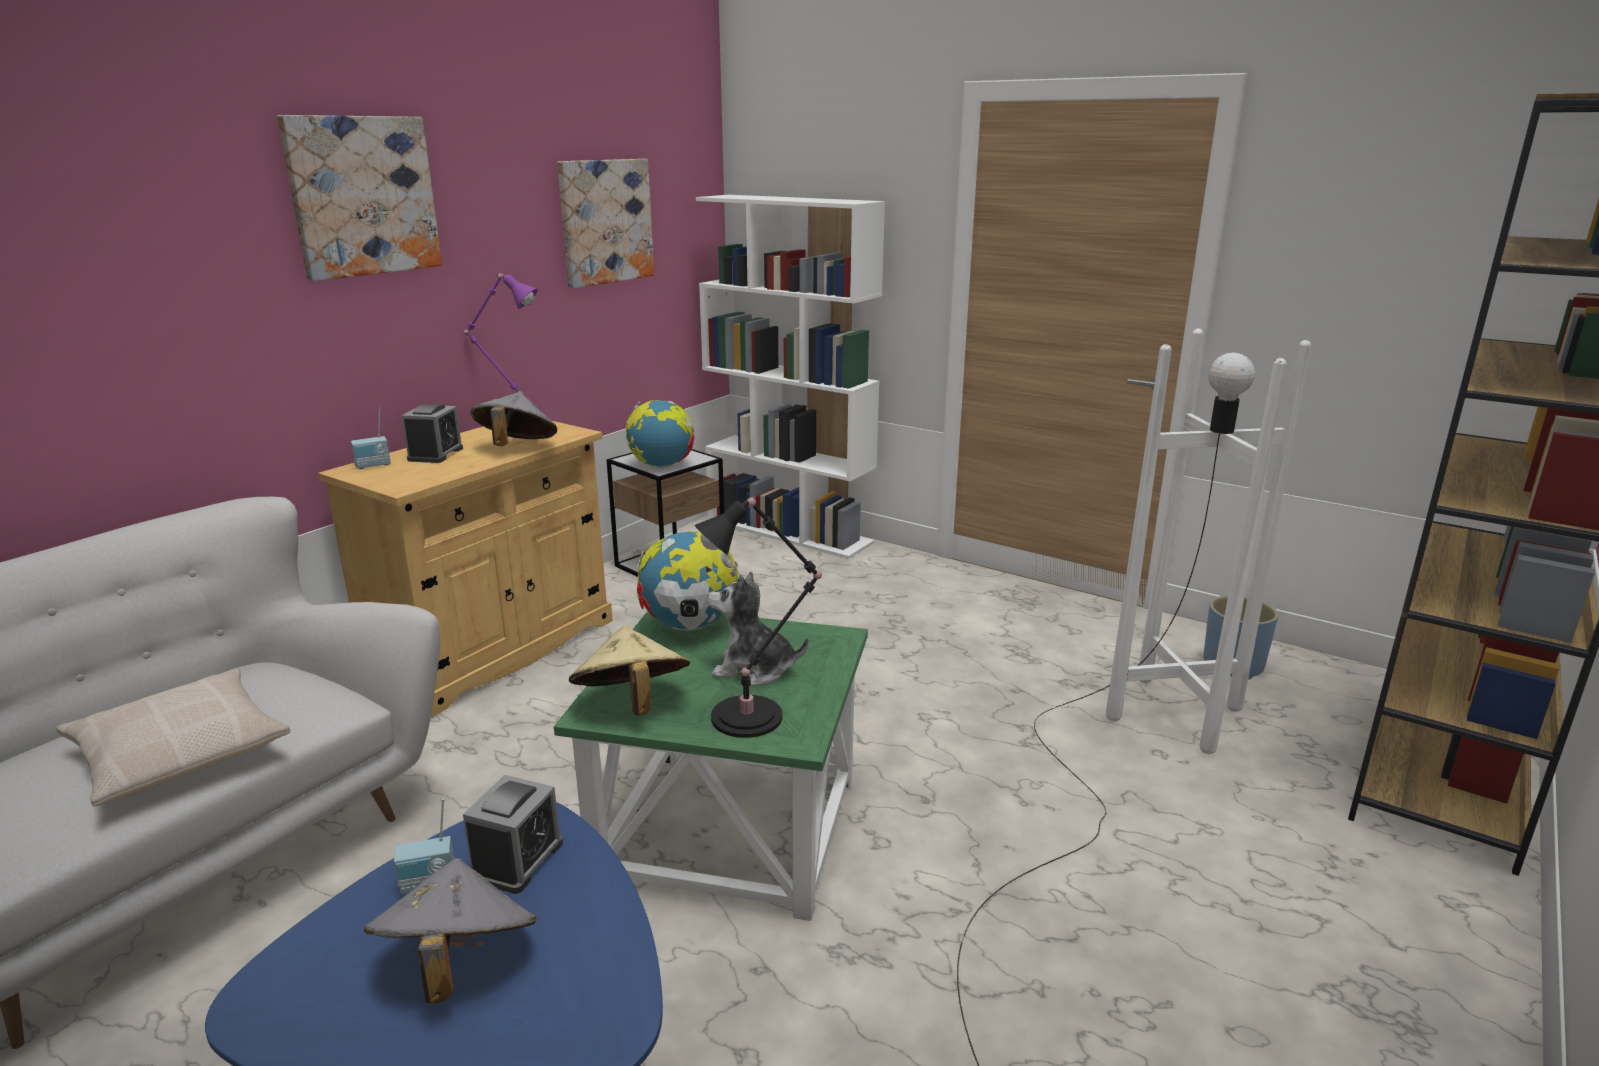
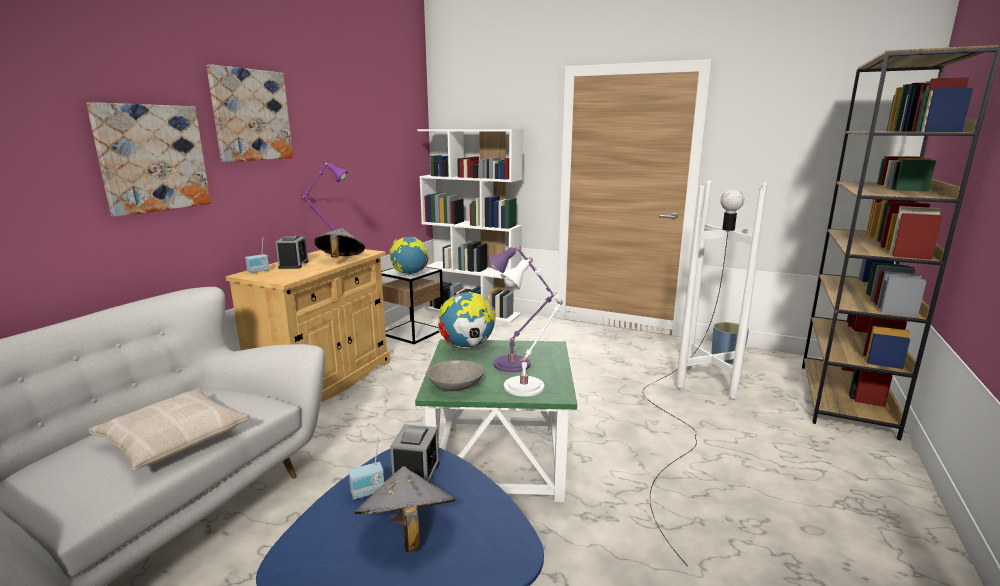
camera: 10 degrees left, 5 degrees down
picture [557,159,654,289] -> picture moved to [86,102,211,217]
beige hat [569,626,690,716] -> grey bowl [427,360,484,391]
black table lamp [695,496,822,738] -> white table lamp [500,257,563,397]
plush toy [708,572,808,686] -> purple table lamp [489,246,556,372]

